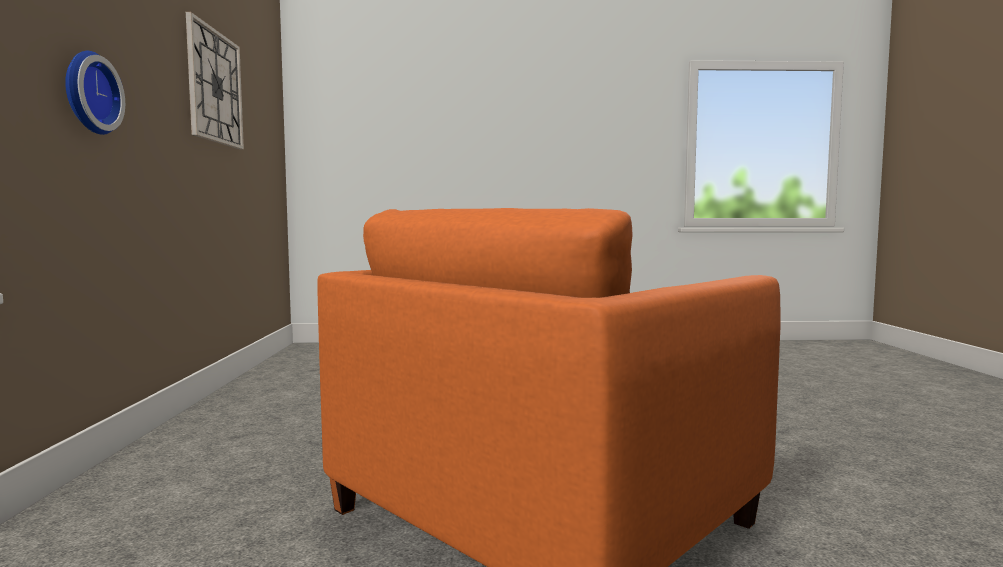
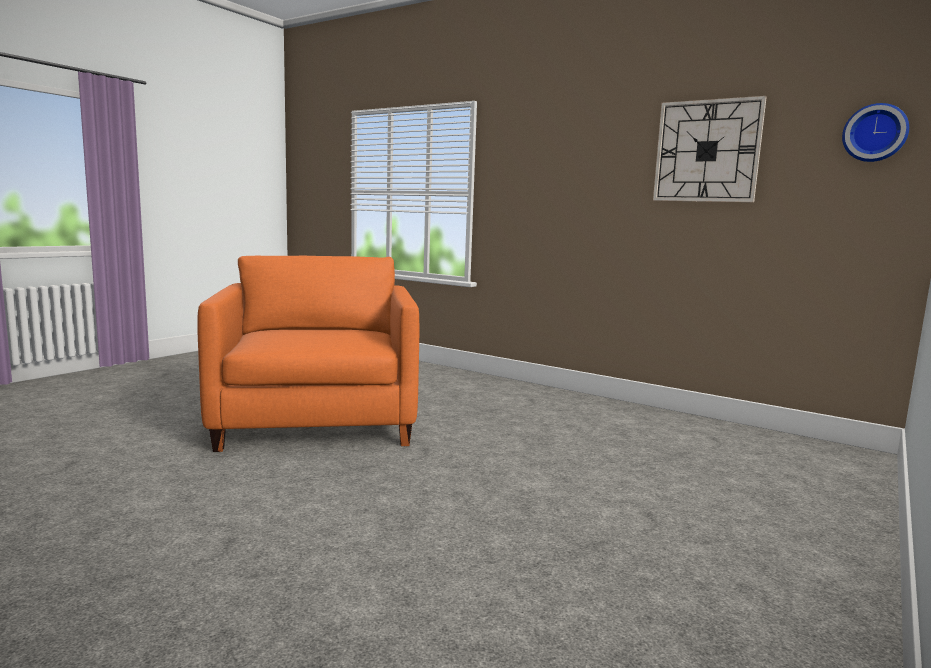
camera: 125 degrees right, 5 degrees up
wall clock [65,51,125,135] -> wall clock moved to [842,103,909,162]

